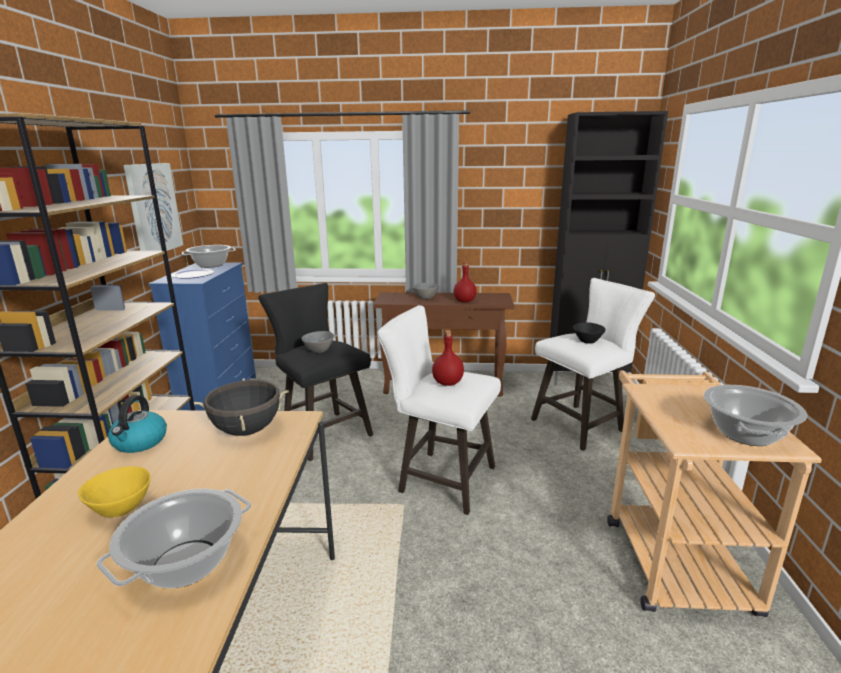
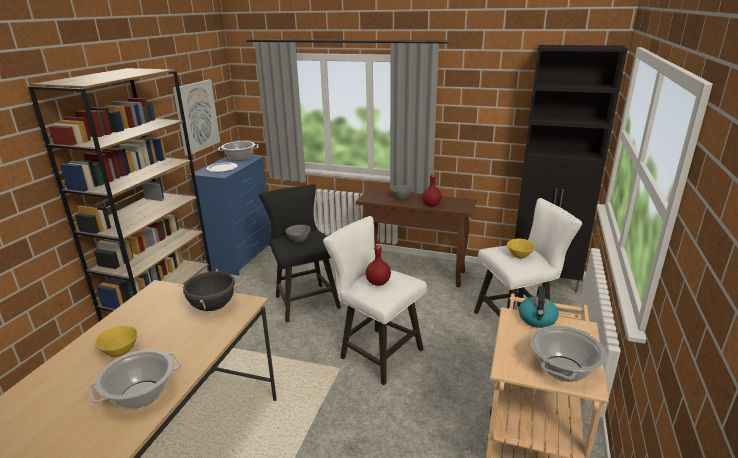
camera: 15 degrees right, 5 degrees up
kettle [108,395,167,453] -> kettle moved to [519,286,559,328]
black bowl [573,322,606,344] -> yellow bowl [507,239,535,259]

